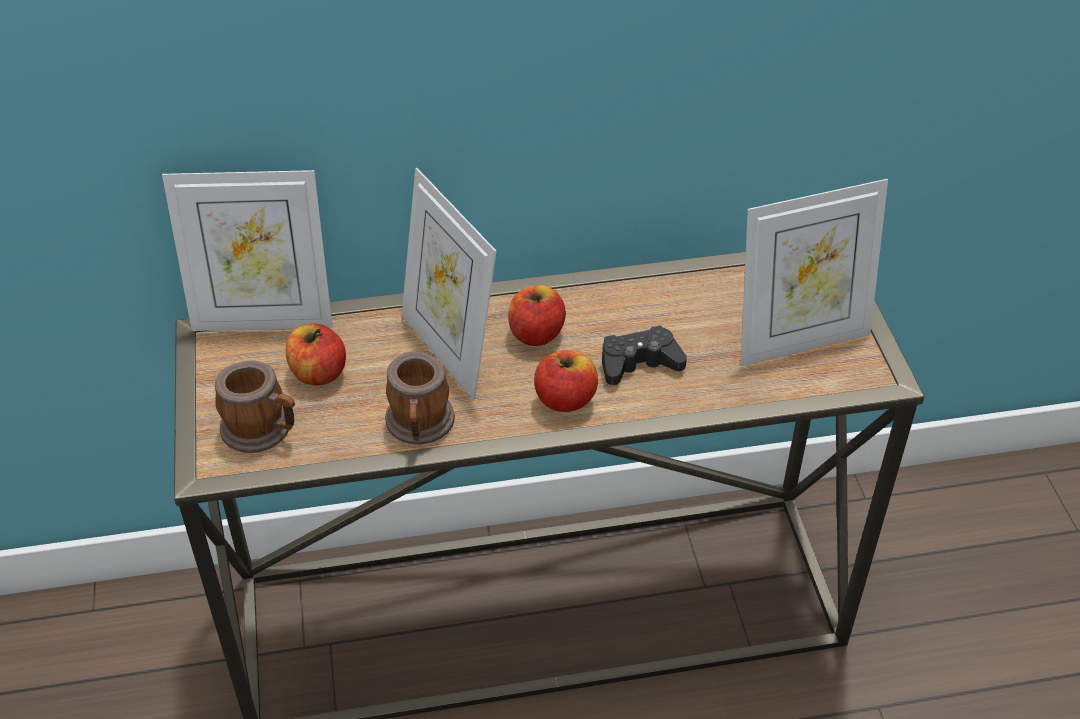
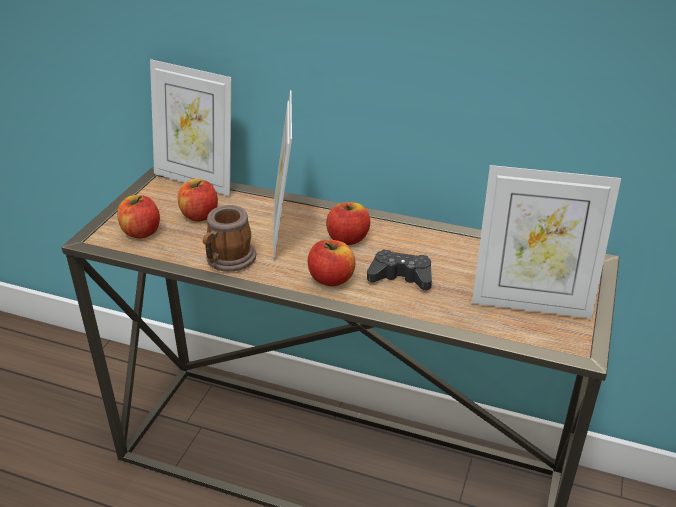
camera: 30 degrees right, 10 degrees down
mug [215,360,295,453] -> apple [117,195,160,238]

